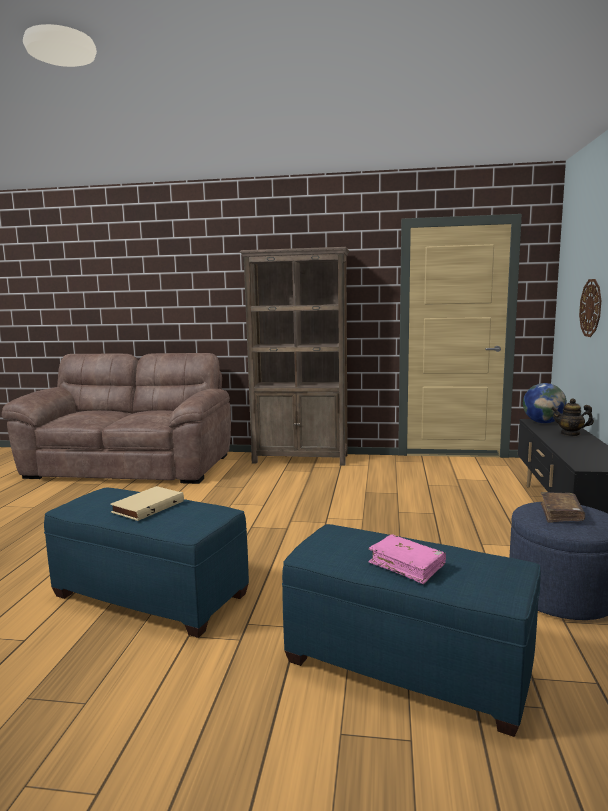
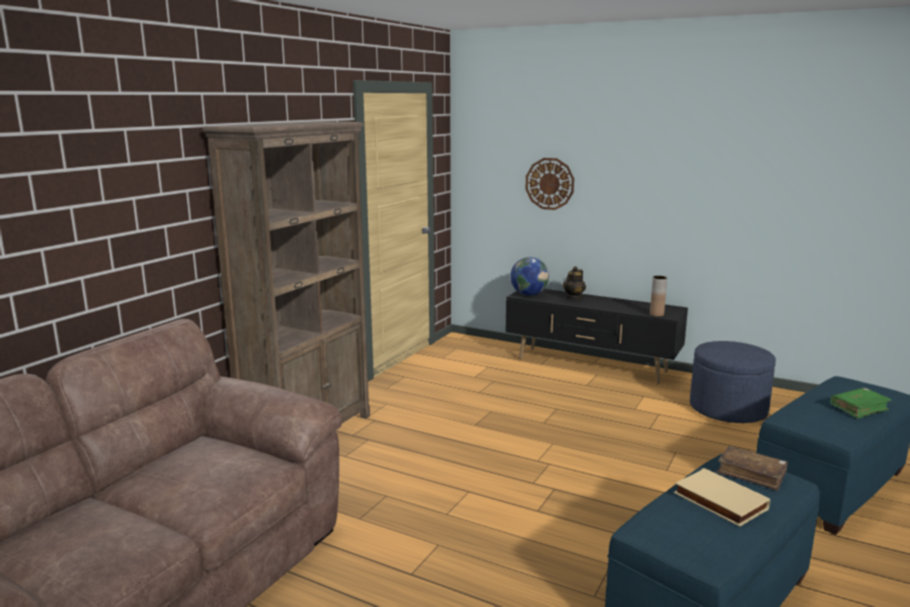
camera: 70 degrees left, 5 degrees up
pink book [368,534,446,584] -> green book [830,388,891,418]
brown book [541,492,585,522] -> brown book moved to [717,446,788,491]
none -> brown vase [650,276,667,317]

